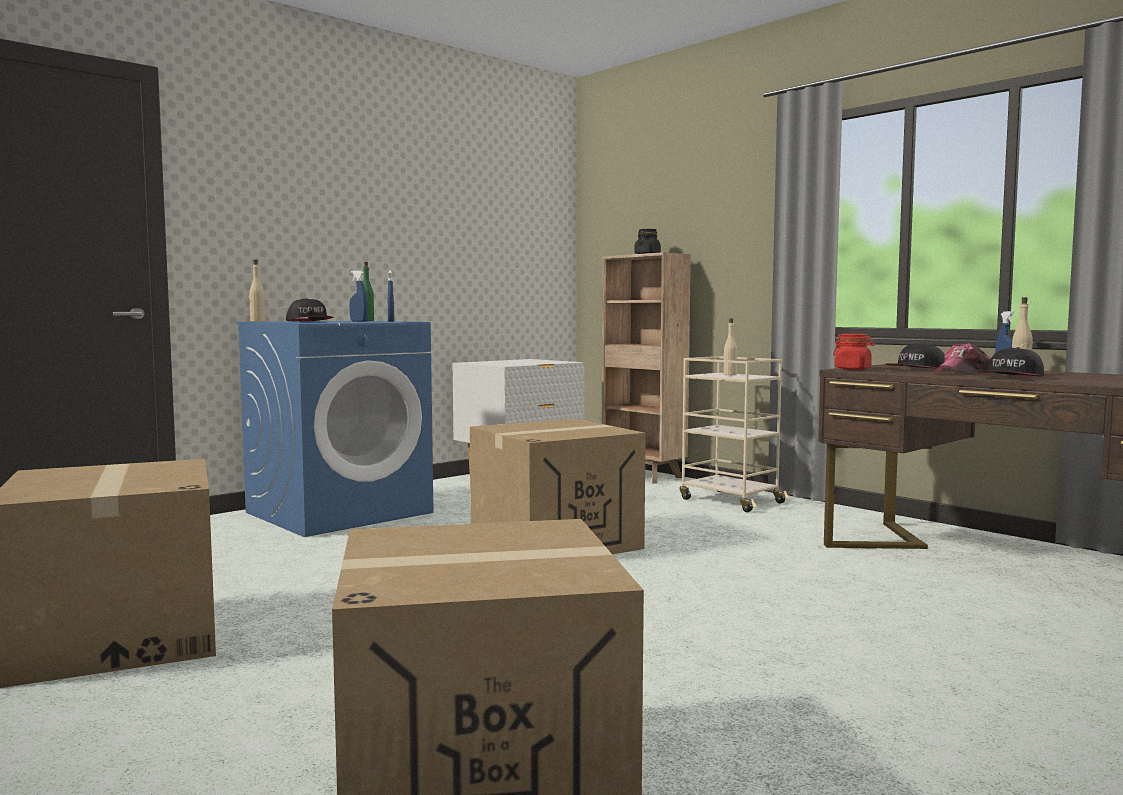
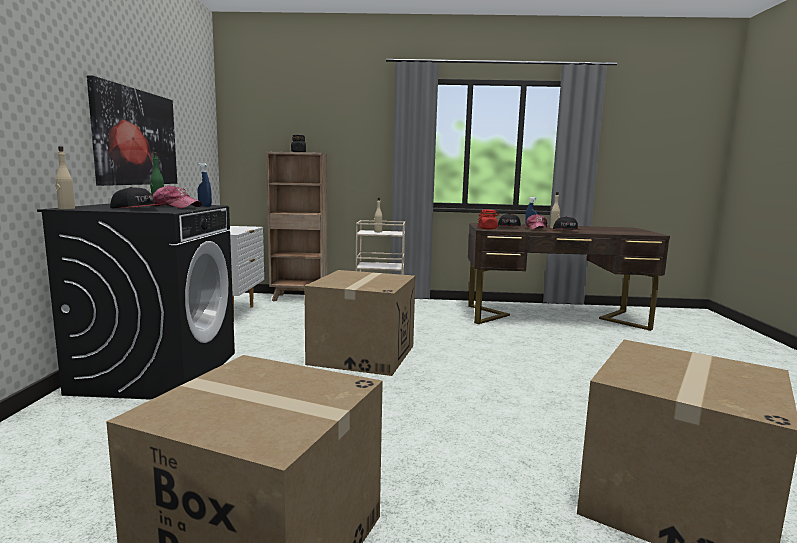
camera: 45 degrees left, 5 degrees up
blue washing machine [237,321,434,537] -> black washing machine [37,203,235,400]
blue spray bottle [349,271,368,322] -> cap [152,185,202,208]
none -> picture [87,75,177,186]

